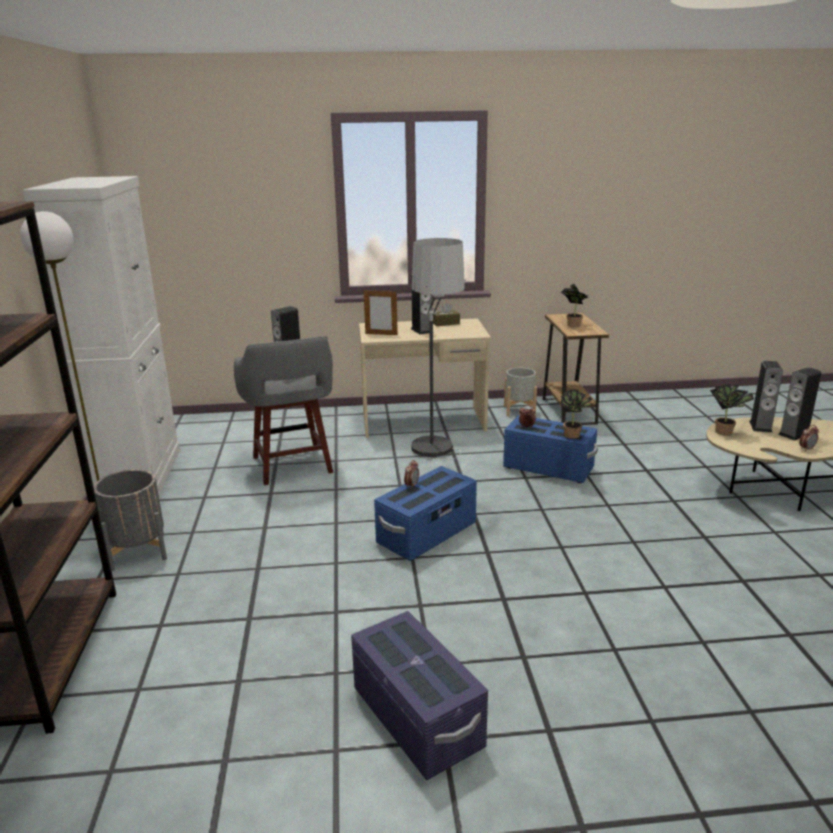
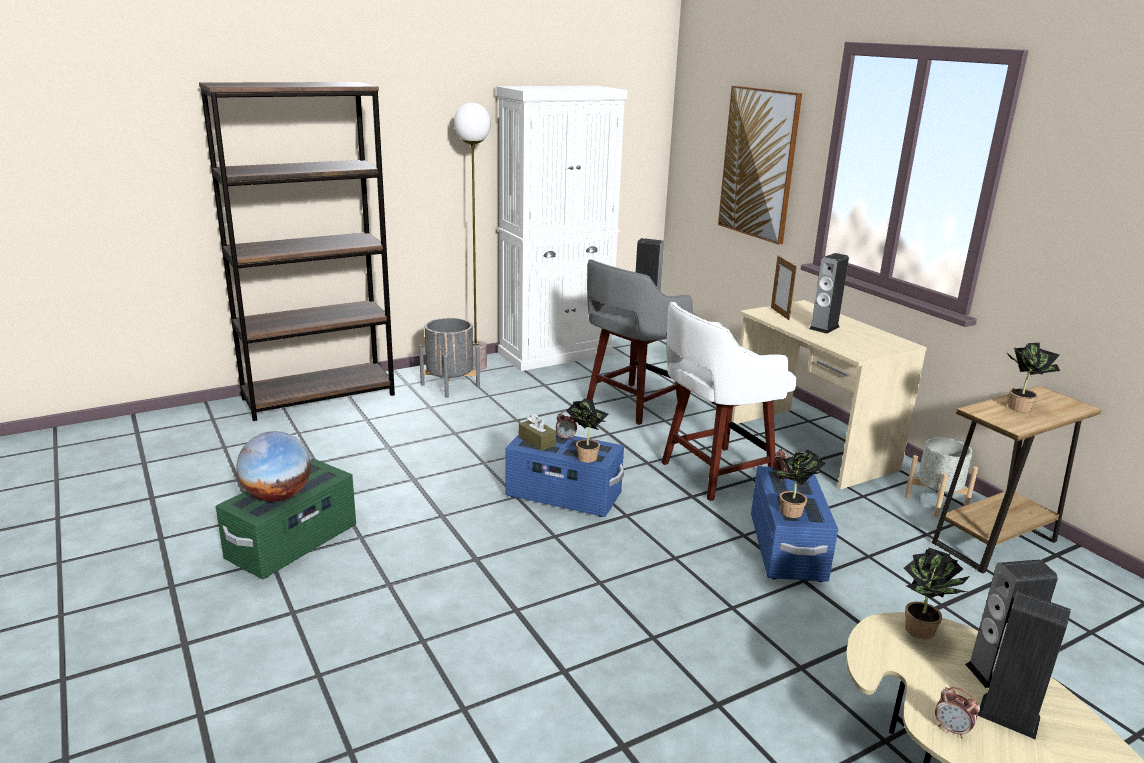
camera: 65 degrees right, 0 degrees up
purple storage box [351,611,488,780] -> green storage box [216,459,356,579]
floor lamp [411,238,466,460] -> white stool [661,302,797,501]
brown tissue box [433,303,460,326] -> brown tissue box moved to [519,413,557,451]
none -> globe [236,431,311,502]
none -> potted plant [566,398,609,463]
none -> picture [718,86,802,245]

